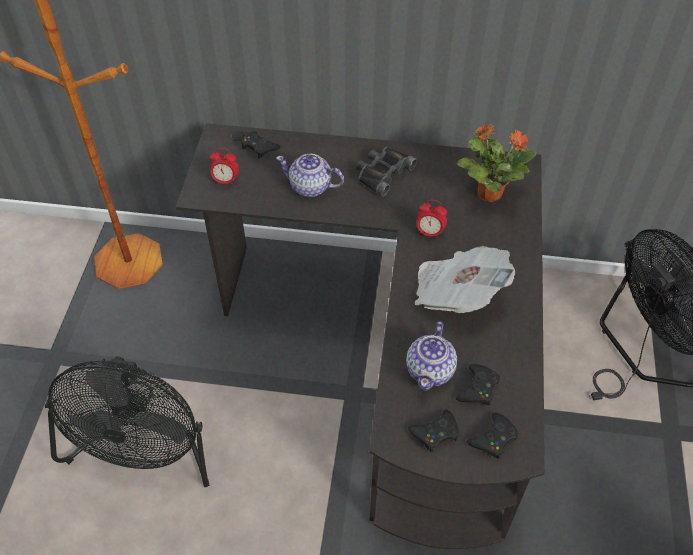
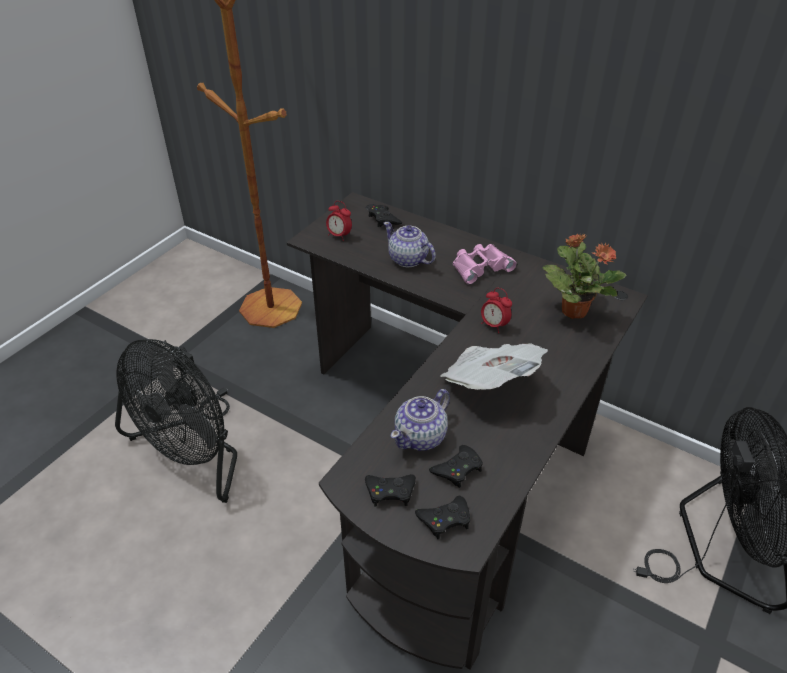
camera: 25 degrees right, 10 degrees down
black binoculars [356,147,417,197] -> pink binoculars [453,244,517,285]

